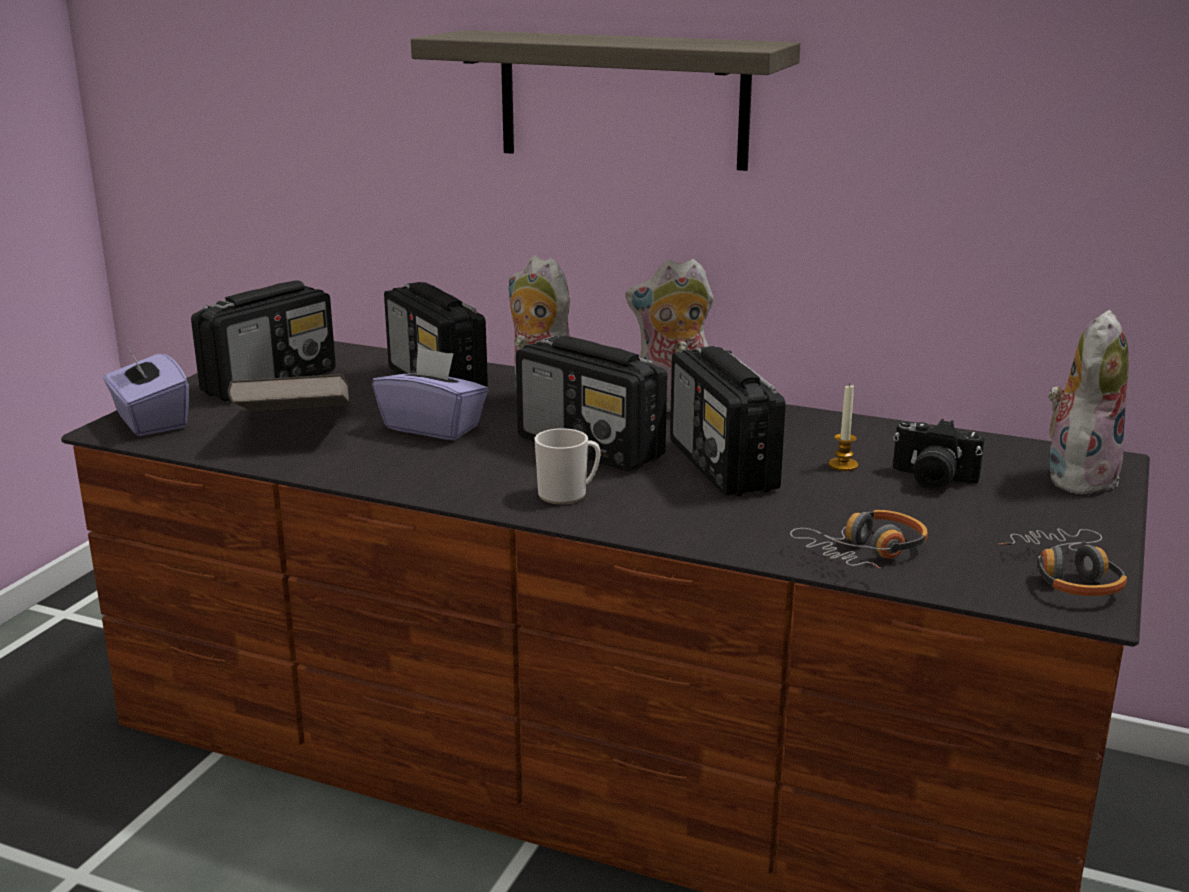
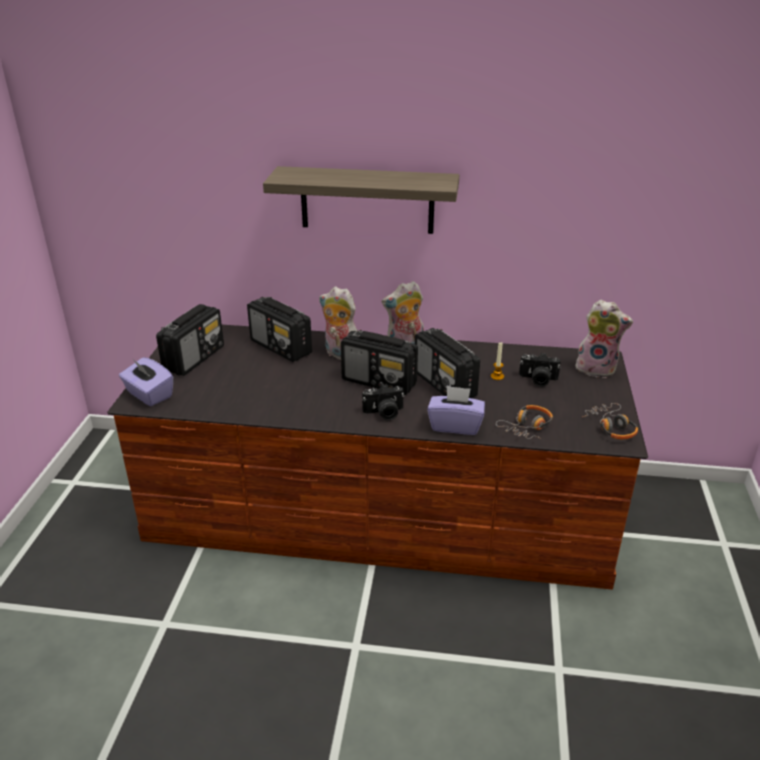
camera: 15 degrees left, 10 degrees up
brown book [228,374,351,411] -> none
purple tissue box [372,347,488,440] -> purple tissue box moved to [427,386,485,435]
mug [535,428,601,505] -> camera [362,384,404,420]
plush toy [1048,310,1129,494] -> plush toy turned 90 degrees clockwise [575,300,633,378]

